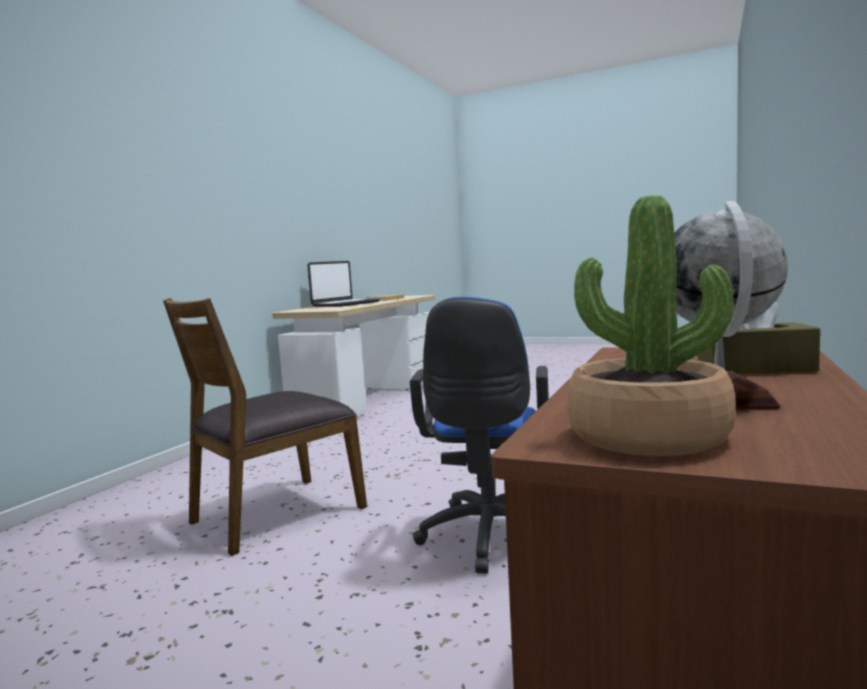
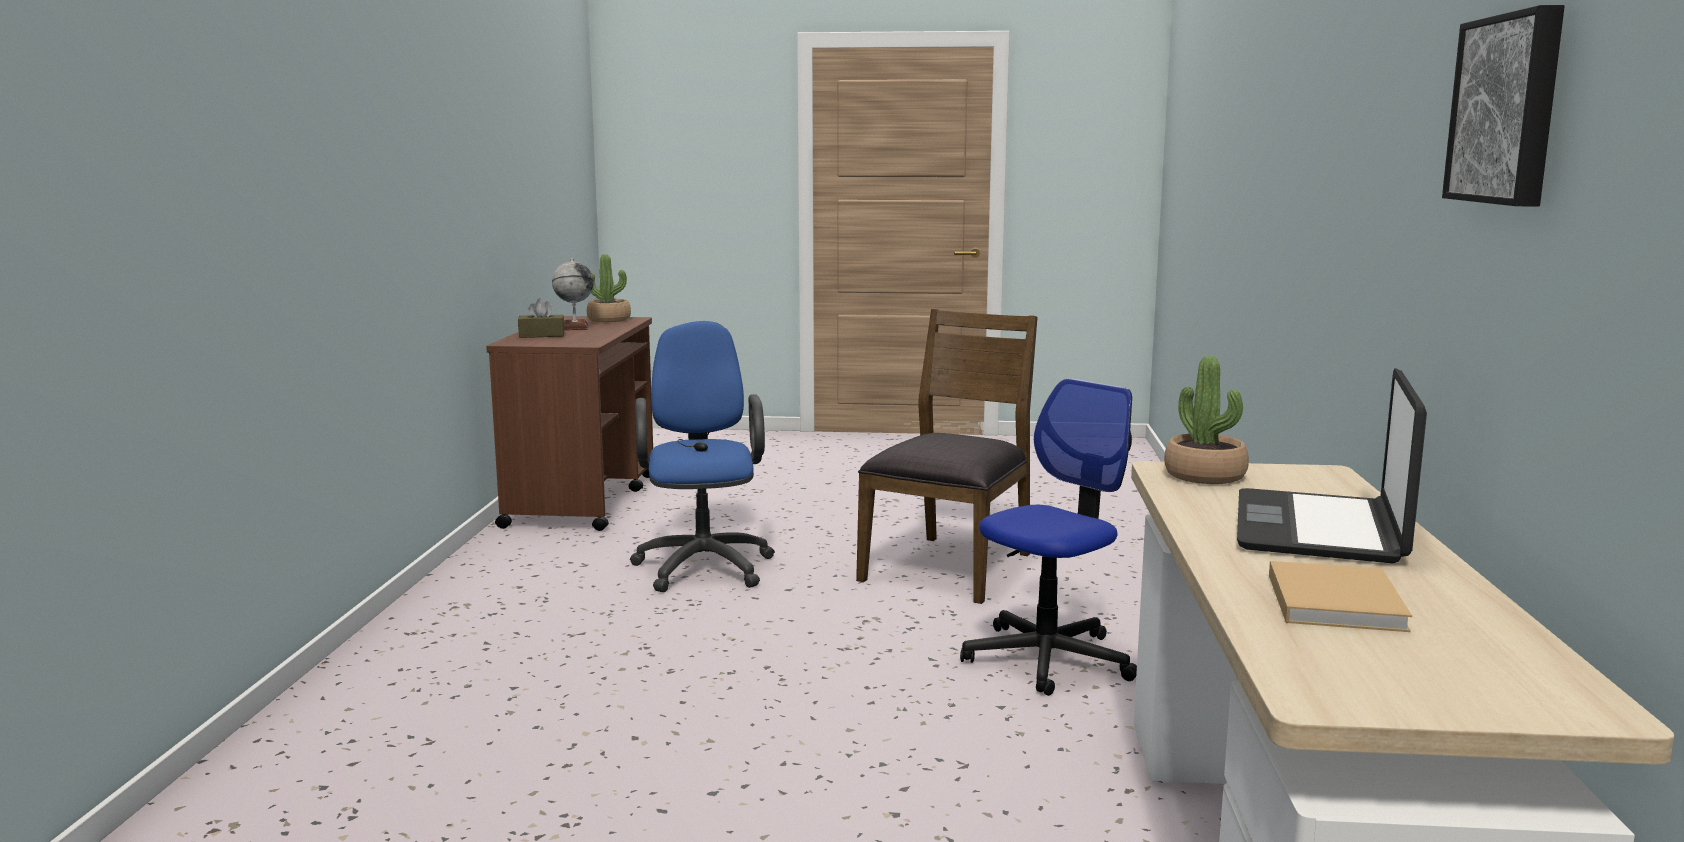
camera: 160 degrees right, 5 degrees up
none -> office chair [960,378,1137,696]
none -> potted plant [1164,356,1249,484]
none -> picture [1442,5,1565,206]

